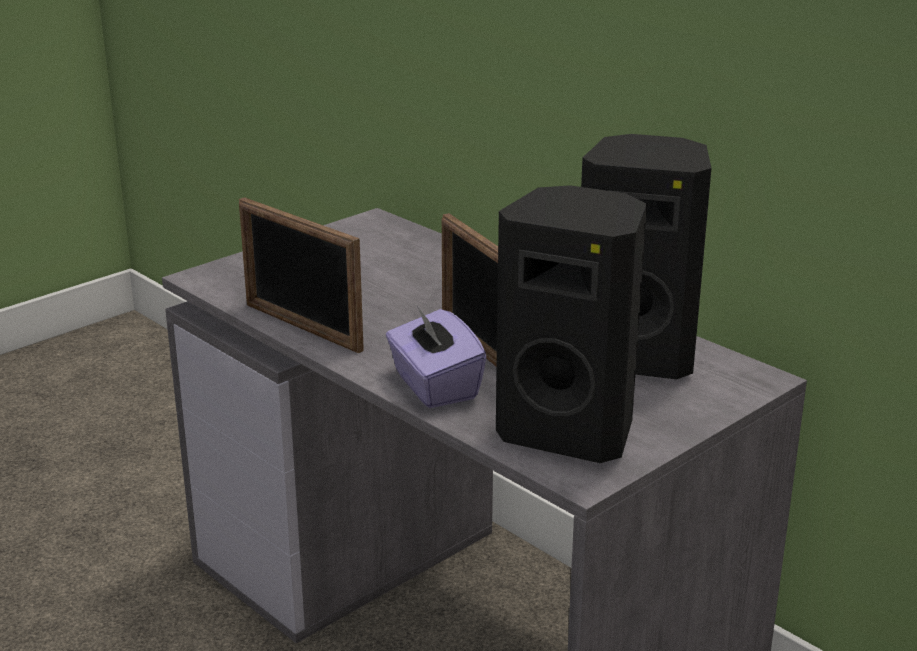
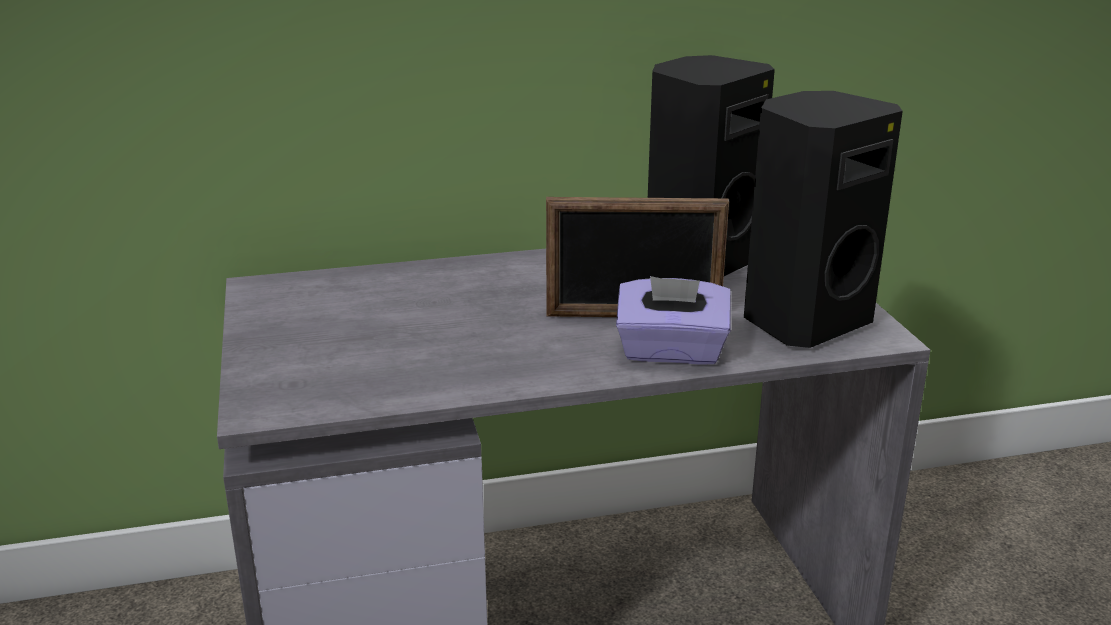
camera: 60 degrees left, 0 degrees up
picture frame [239,197,364,353] -> none

